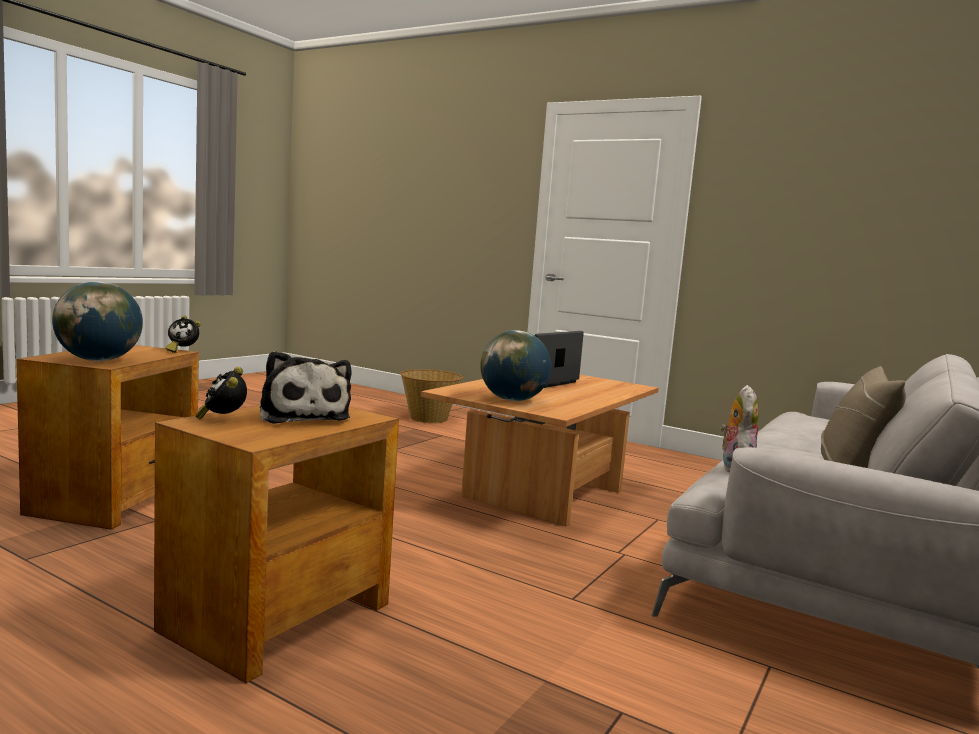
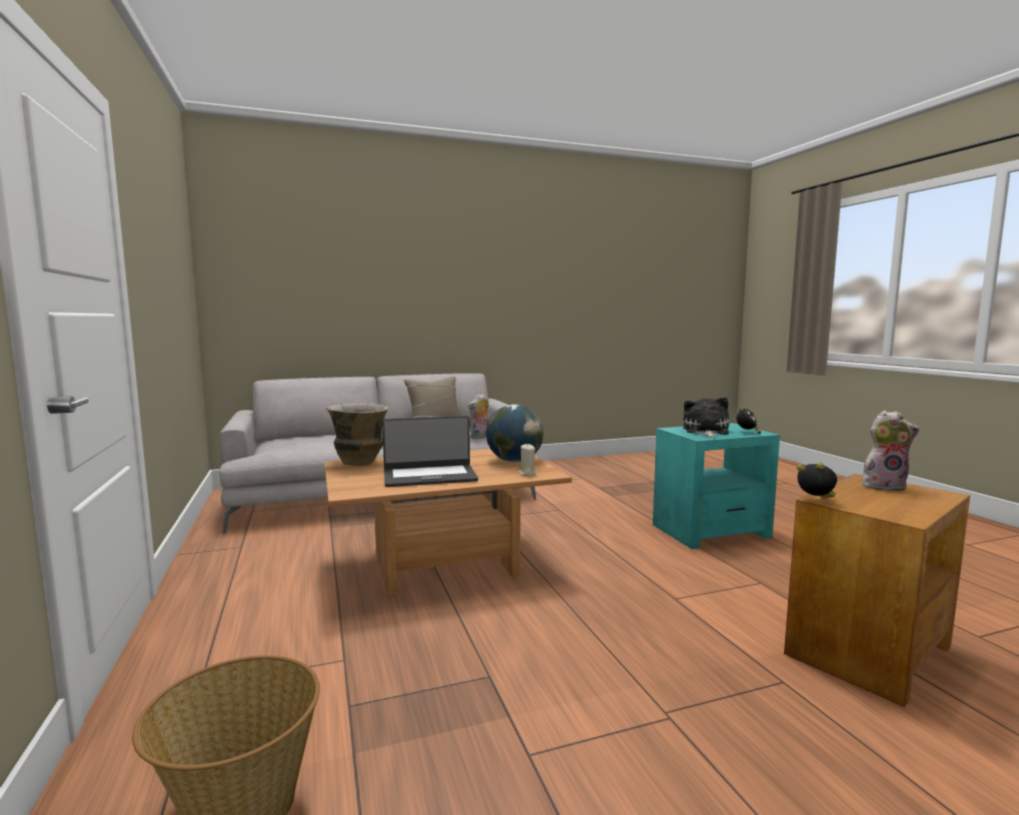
camera: 140 degrees left, 0 degrees up
globe [52,281,143,361] -> plush toy [862,410,919,491]
brown side table [154,405,399,683] -> turquoise side table [653,423,780,549]
none -> vase [326,403,389,466]
none -> beige candle [518,444,537,476]

